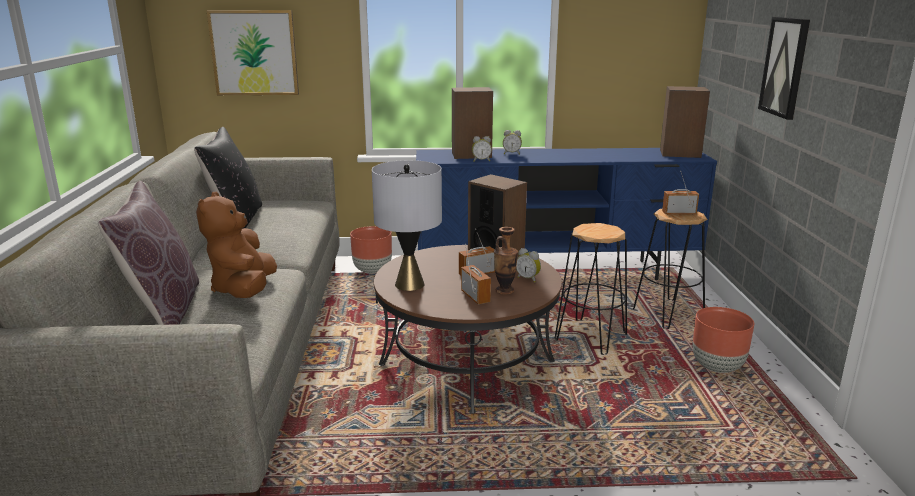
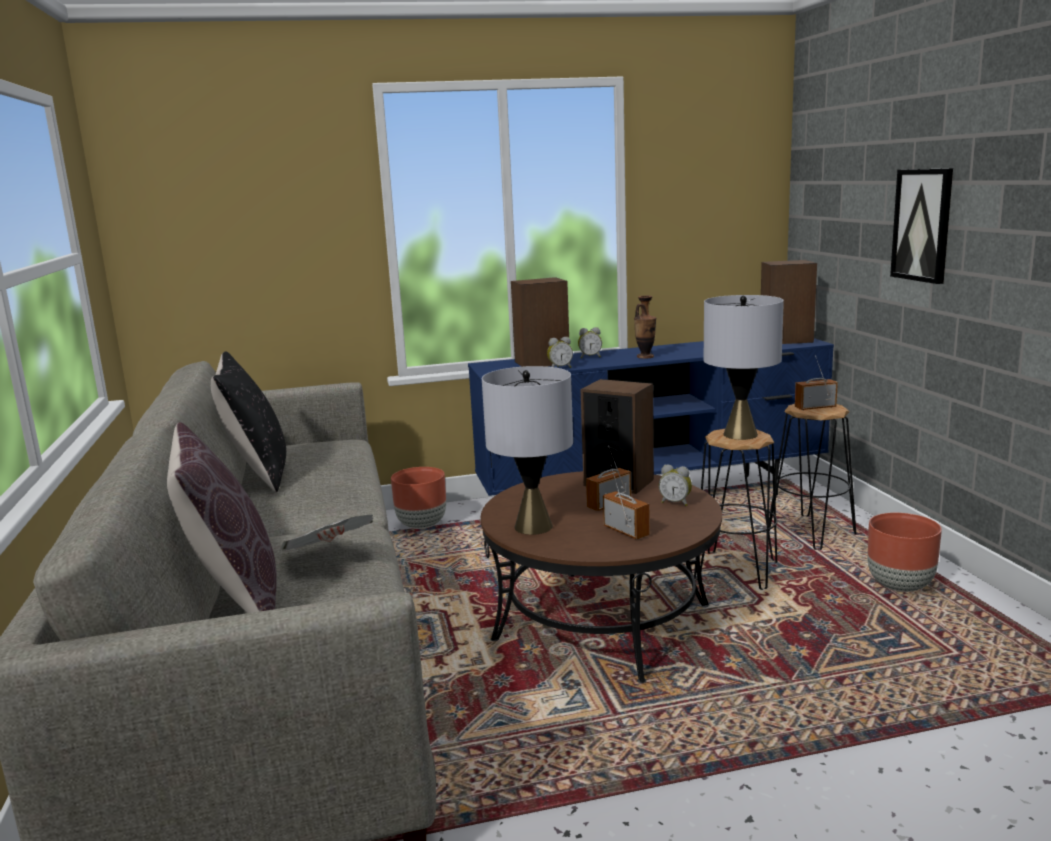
camera: 10 degrees left, 5 degrees down
brown plush toy [196,191,277,298] -> newspaper [281,515,374,551]
picture [207,10,299,95] -> none
vase [494,227,518,294] -> vase moved to [634,296,656,359]
none -> grey table lamp [704,295,784,440]

